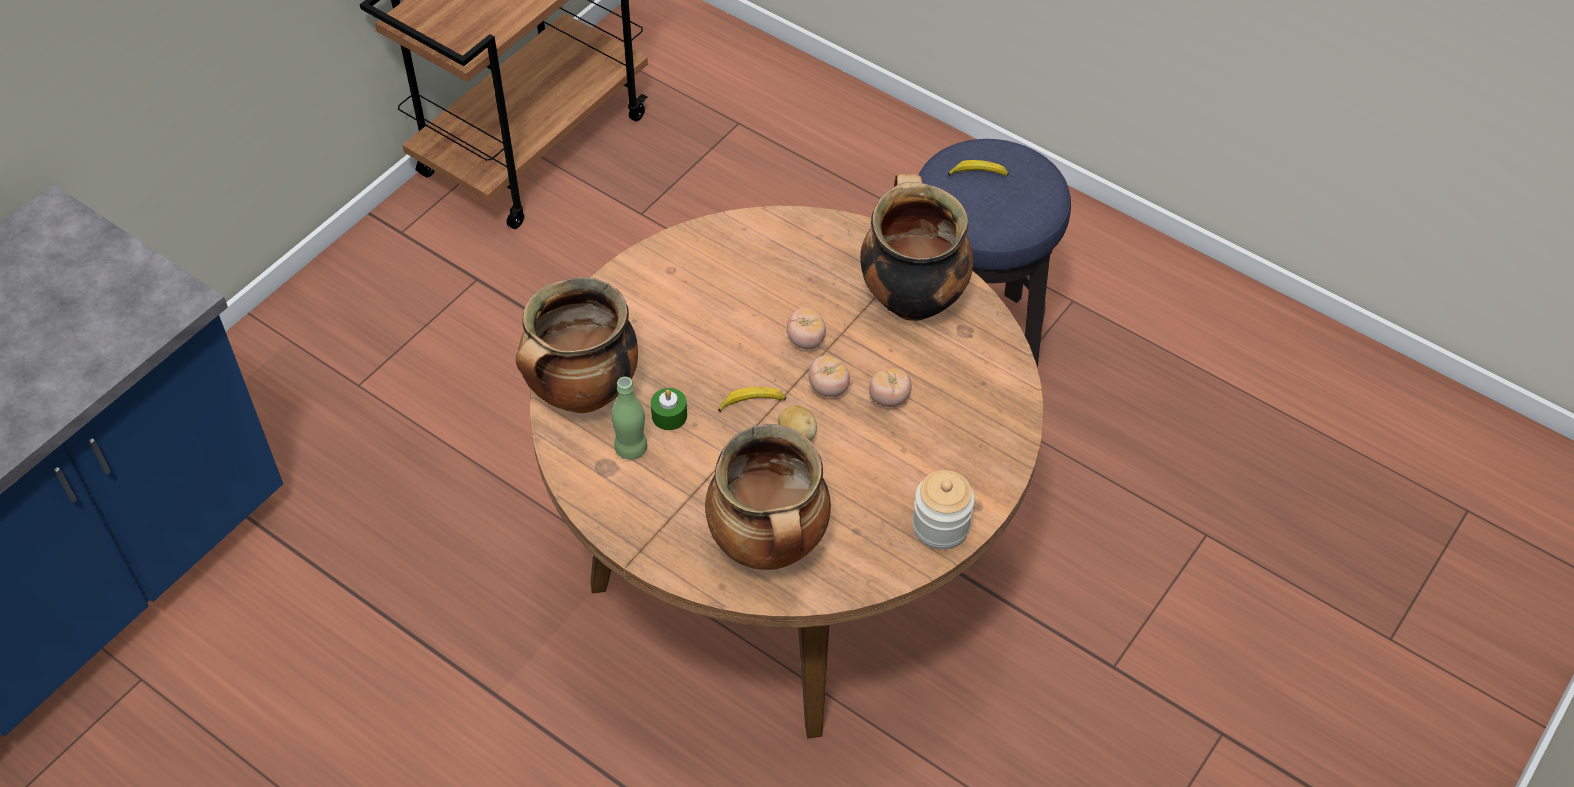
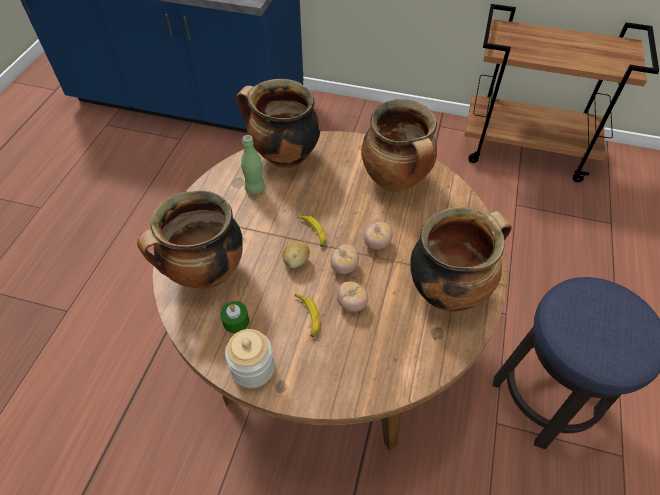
camera: 70 degrees right, 0 degrees up
green candle [651,388,687,430] -> green candle moved to [220,301,249,333]
banana [948,160,1009,176] -> banana moved to [294,294,320,337]
none -> cooking pot [361,99,437,192]

